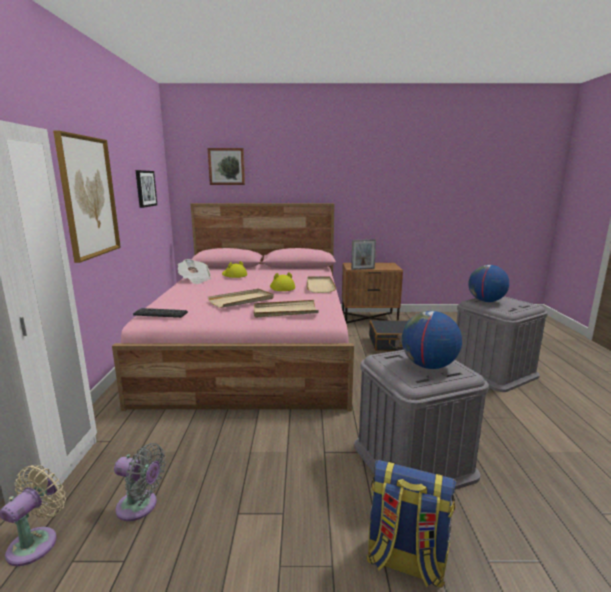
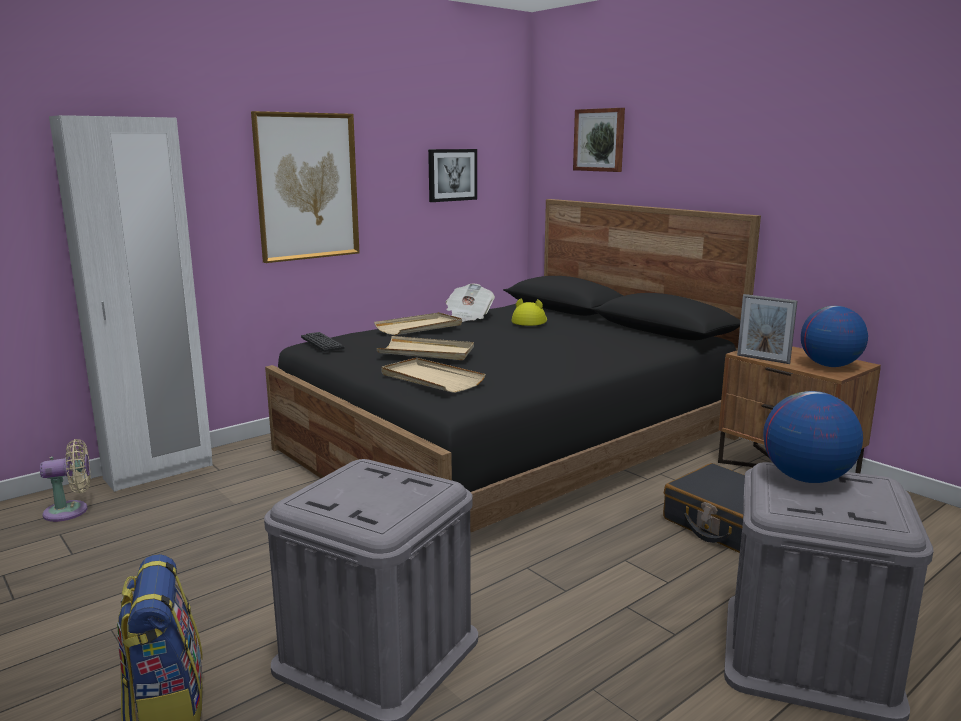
camera: 50 degrees right, 0 degrees up
pink bed [112,203,354,411] -> black bed [265,199,761,533]
grey fan [114,443,166,521] -> none
yellow hat [270,272,295,291] -> none
beige tray [306,276,336,293] -> beige tray moved to [374,312,462,335]
globe [402,311,462,369] -> globe moved to [801,306,868,367]

